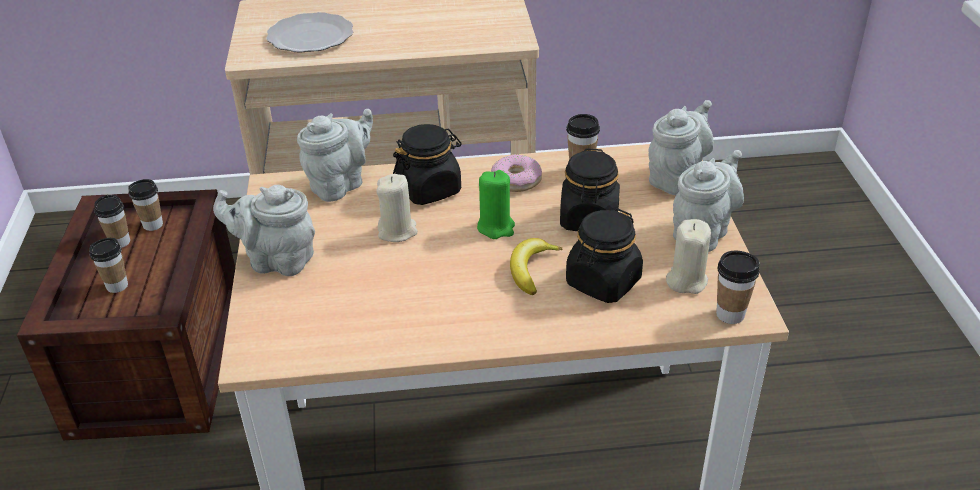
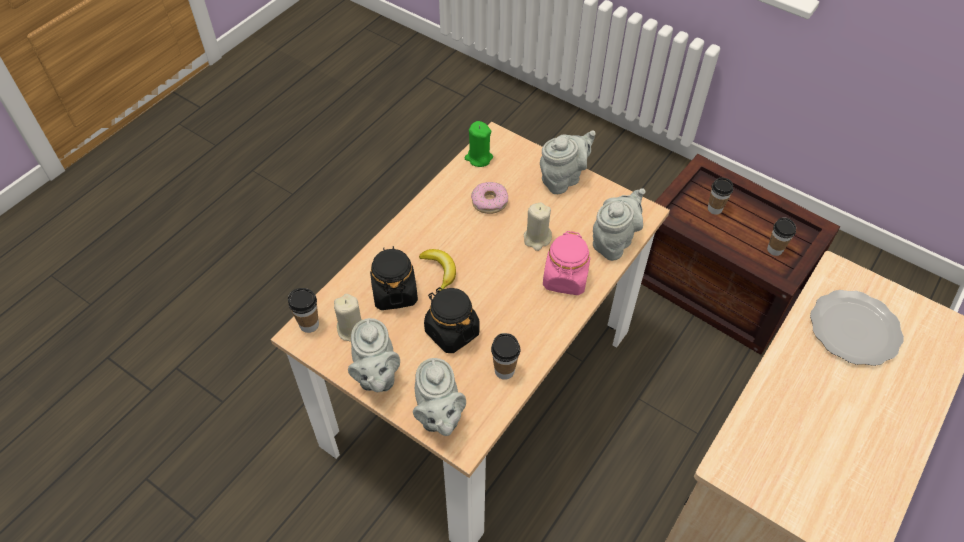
camera: 130 degrees right, 15 degrees up
cup [94,195,130,248] -> none
grey teapot [297,109,373,202] -> grey teapot turned 135 degrees counterclockwise [593,188,645,261]
black jar [393,124,462,205] -> pink jar [543,231,590,295]
green candle [477,170,515,239] -> green candle moved to [465,121,493,167]
donut [491,154,542,192] -> donut moved to [471,182,508,214]

